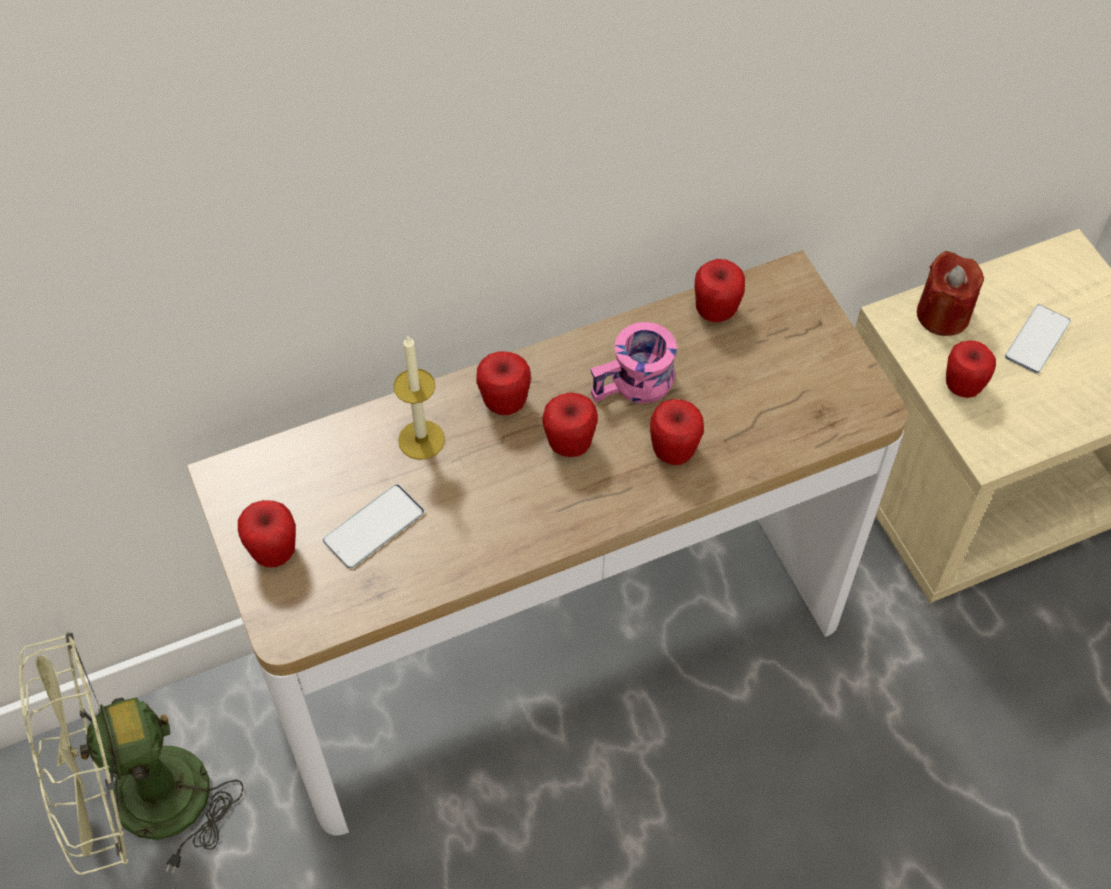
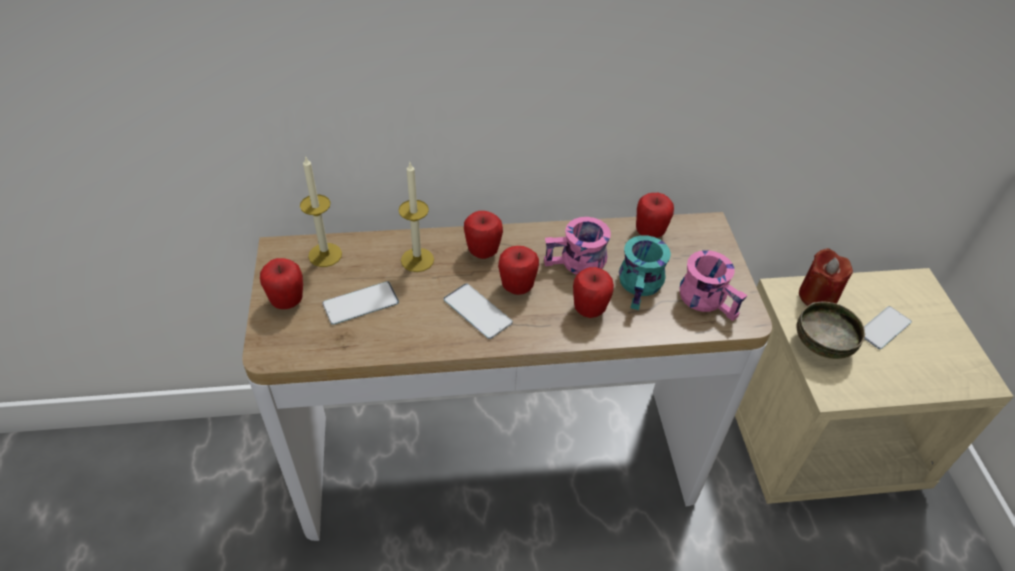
camera: 15 degrees right, 10 degrees down
green fan [19,631,244,875] -> none
apple [946,340,996,398] -> bowl [797,302,865,359]
none -> candle [300,156,342,267]
none -> phone [443,284,513,339]
none -> turquoise mug [619,235,671,310]
none -> pink mug [680,250,748,321]

